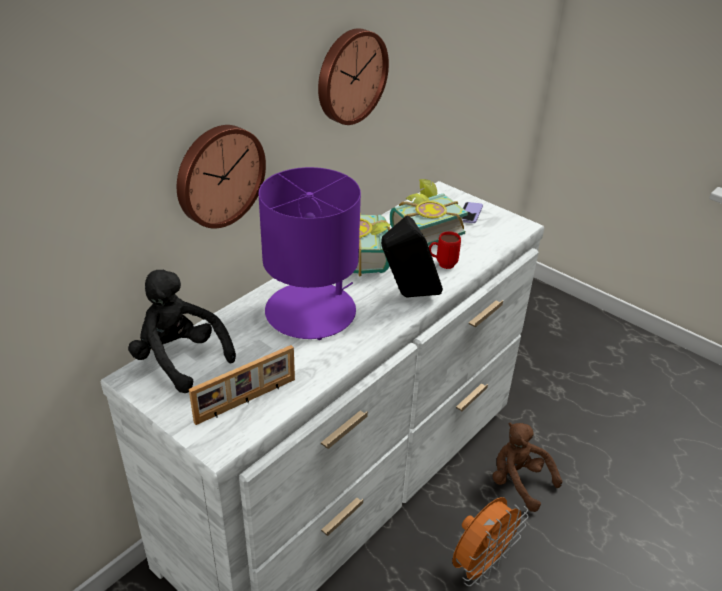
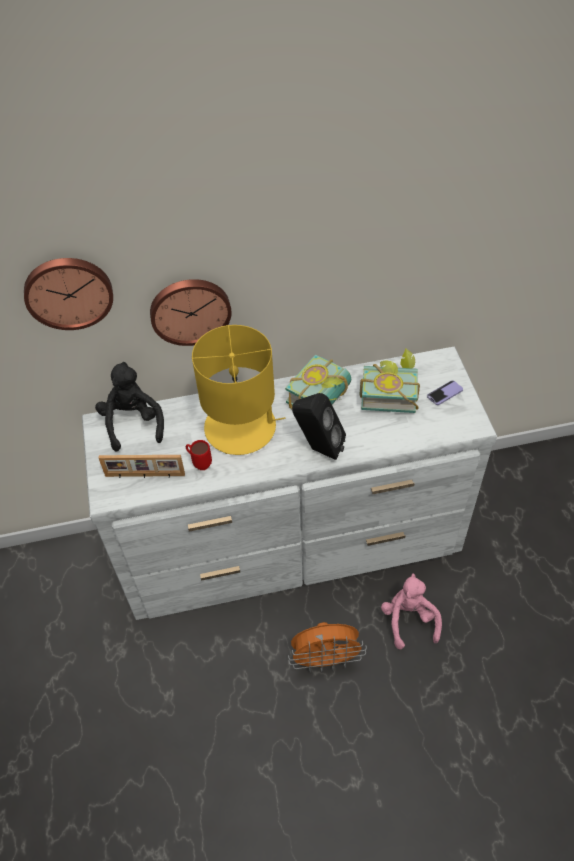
camera: 40 degrees right, 15 degrees up
purple table lamp [258,167,361,340] -> yellow table lamp [192,325,286,455]
wall clock [318,28,389,125] -> wall clock moved to [24,258,113,330]
red mug [429,231,461,269] -> red mug moved to [186,440,212,470]
brown plush toy [493,423,563,512] -> pink plush toy [381,574,442,650]

